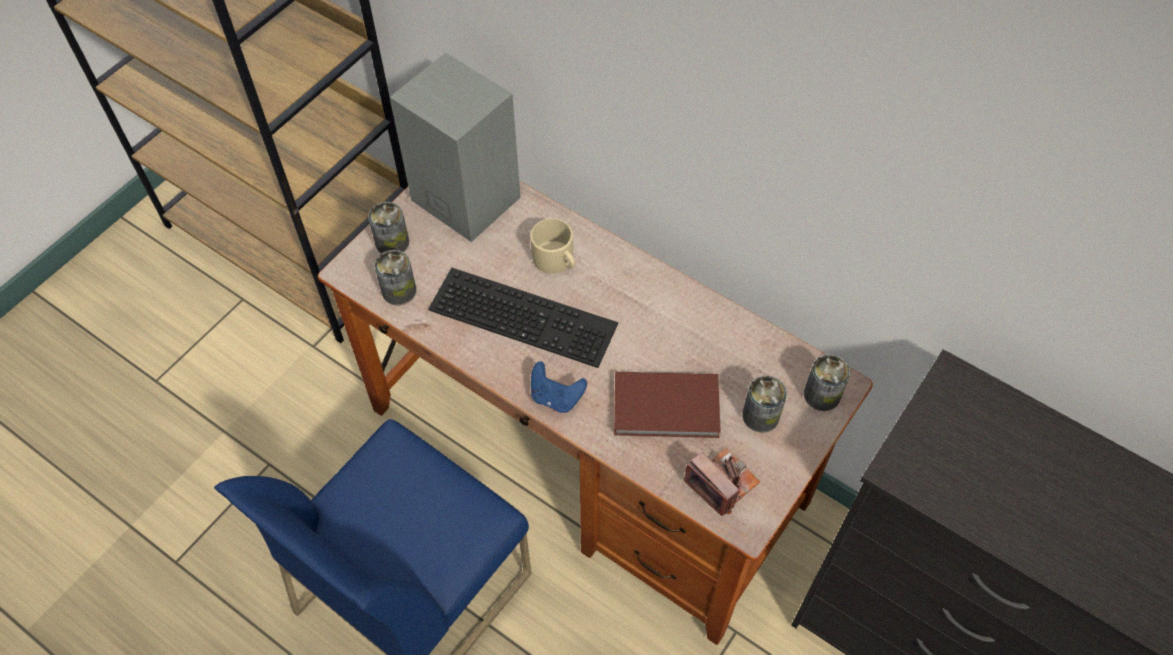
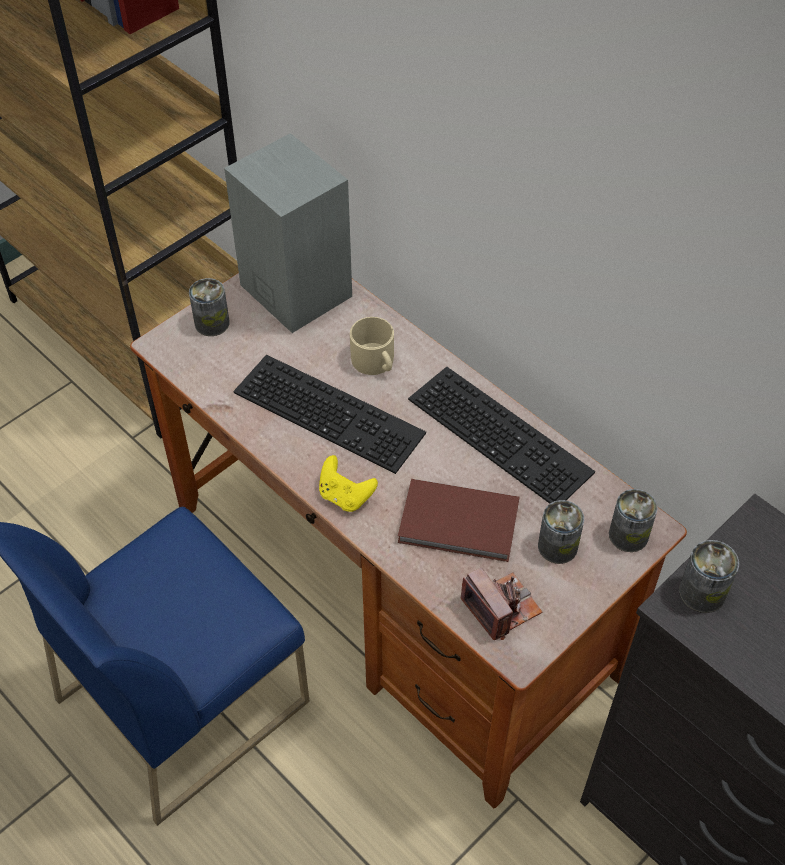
camera: 10 degrees right, 5 degrees down
can [374,250,416,305] -> can moved to [679,540,739,613]
blue game controller [531,361,587,413] -> yellow game controller [319,455,378,512]
none -> keyboard [408,367,595,504]

